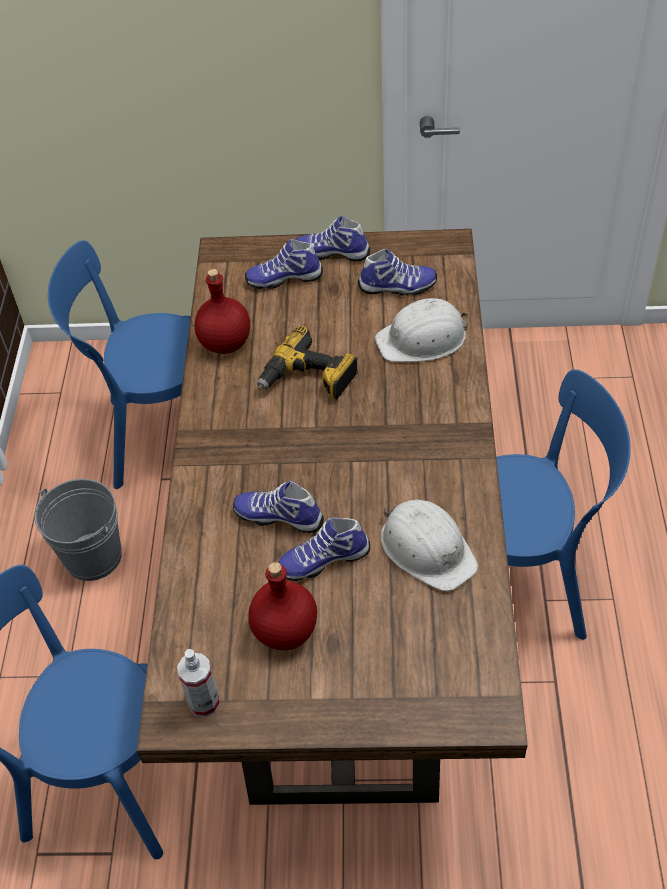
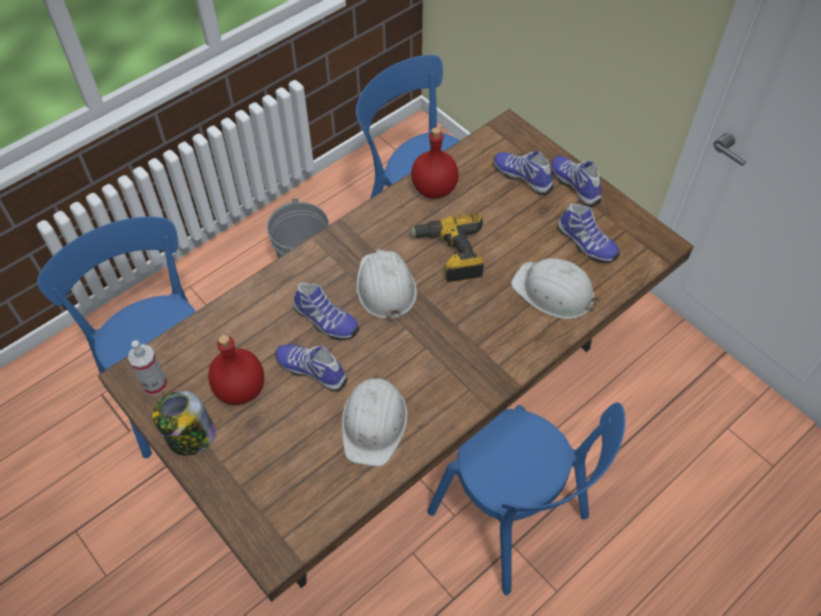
camera: 45 degrees right, 5 degrees up
shoe [233,481,324,533] -> shoe turned 150 degrees clockwise [293,283,359,340]
none -> jar [152,391,216,456]
none -> white hard hat [357,249,417,322]

